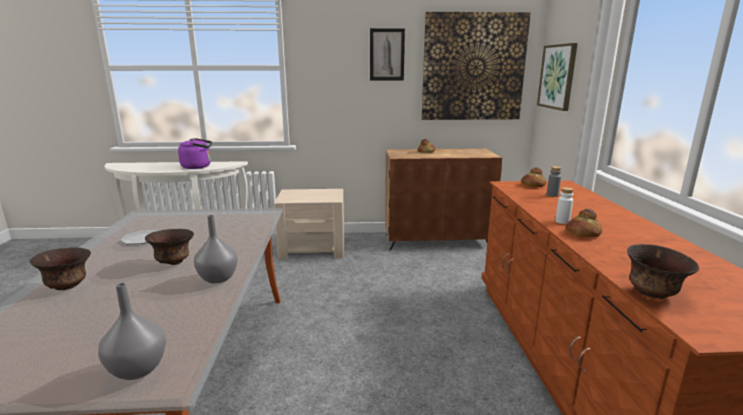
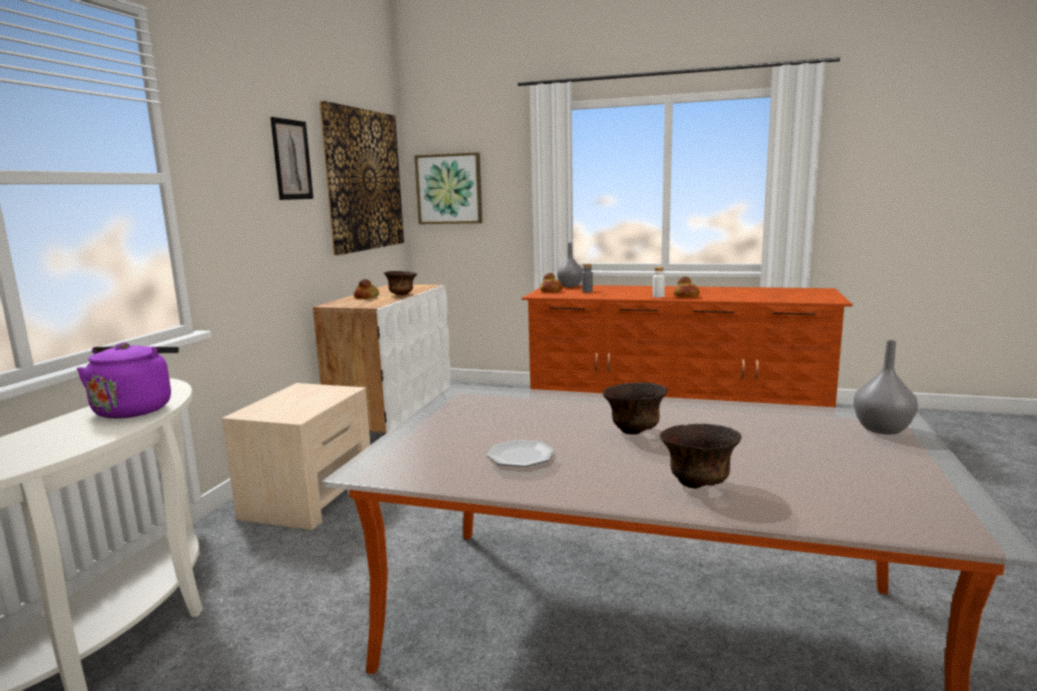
camera: 70 degrees left, 5 degrees down
grey vase [194,215,238,284] -> grey vase moved to [557,243,583,287]
brown cabinet [385,149,502,250] -> white cabinet [313,285,451,435]
brown bowl [627,244,699,299] -> brown bowl moved to [384,271,417,295]

